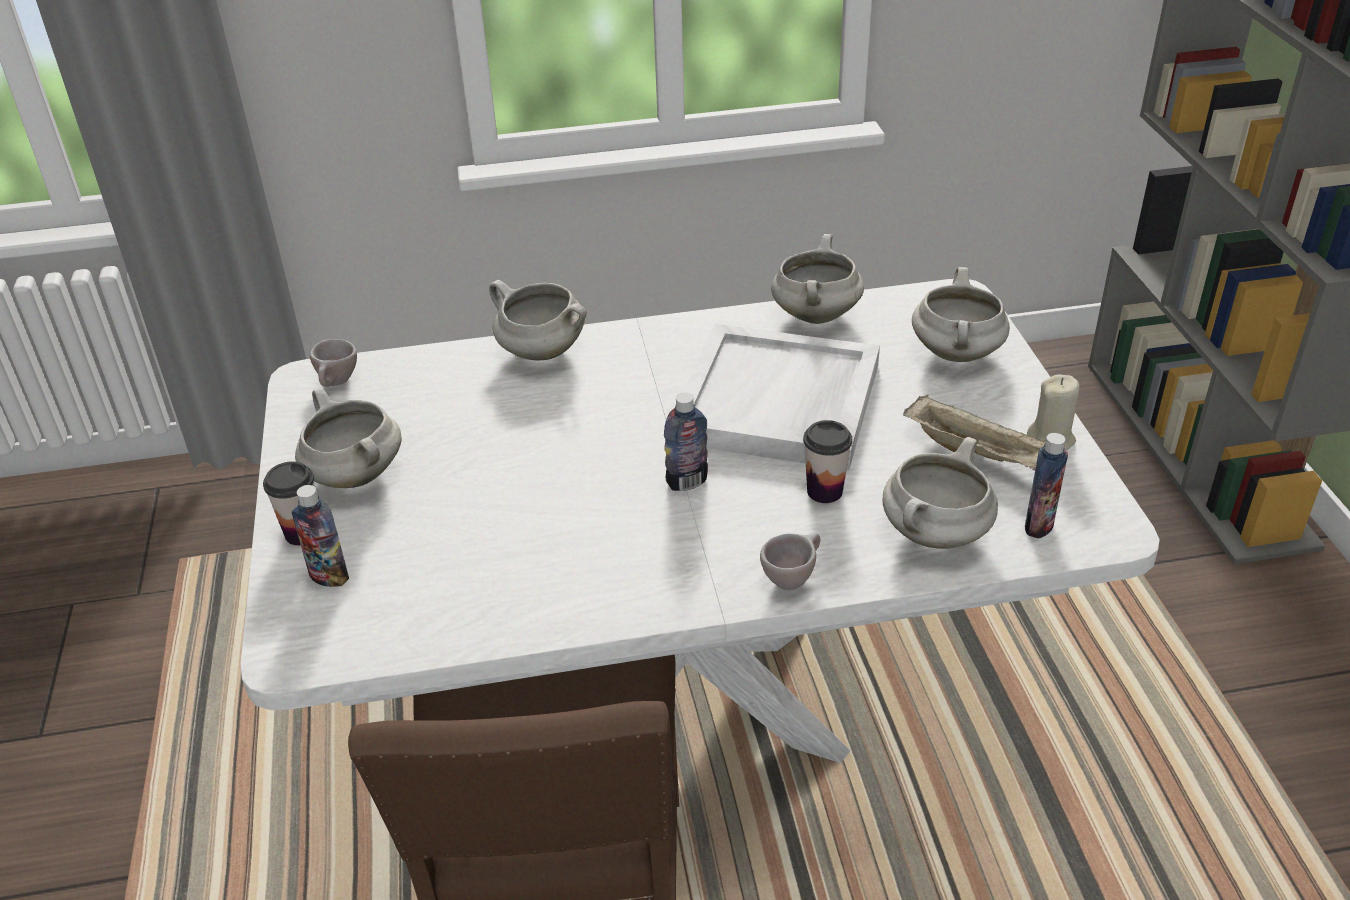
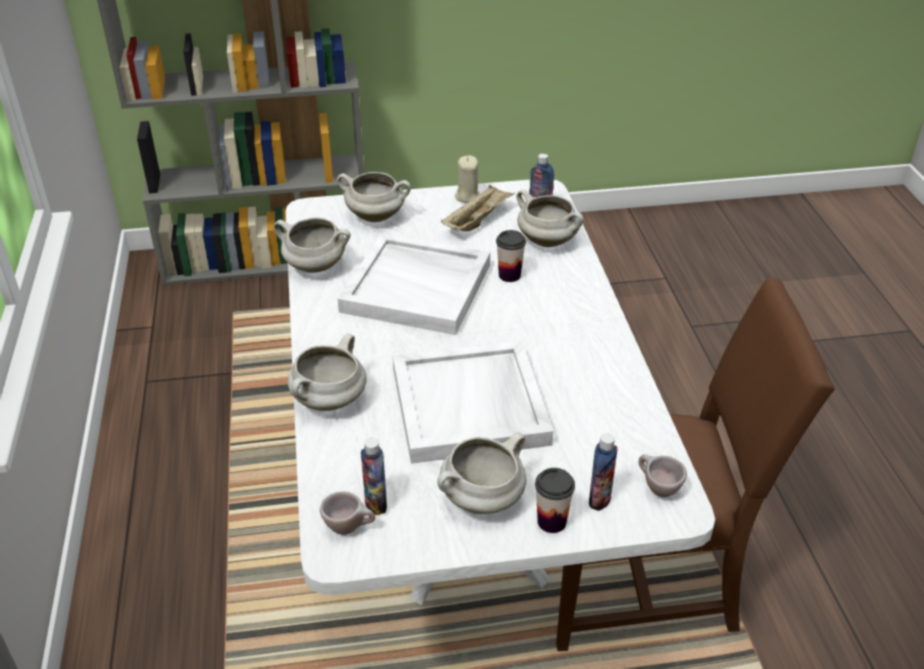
camera: 90 degrees left, 0 degrees up
bottle [664,393,708,491] -> bottle moved to [361,438,387,515]
beige cup [760,533,820,590] -> beige cup moved to [638,454,687,497]
none -> white tray [393,341,553,464]

